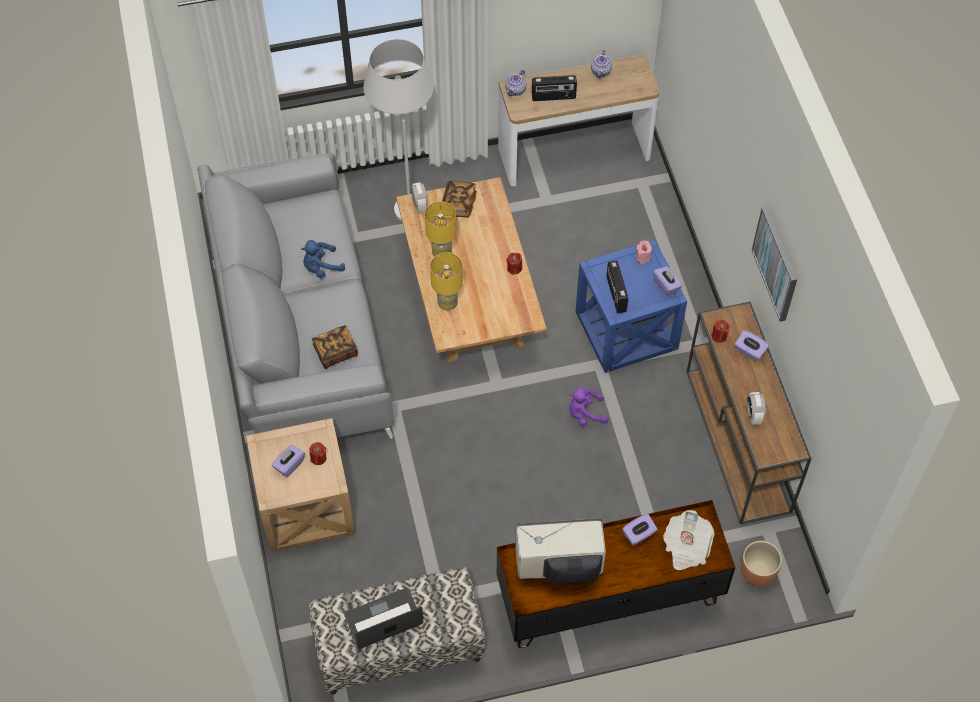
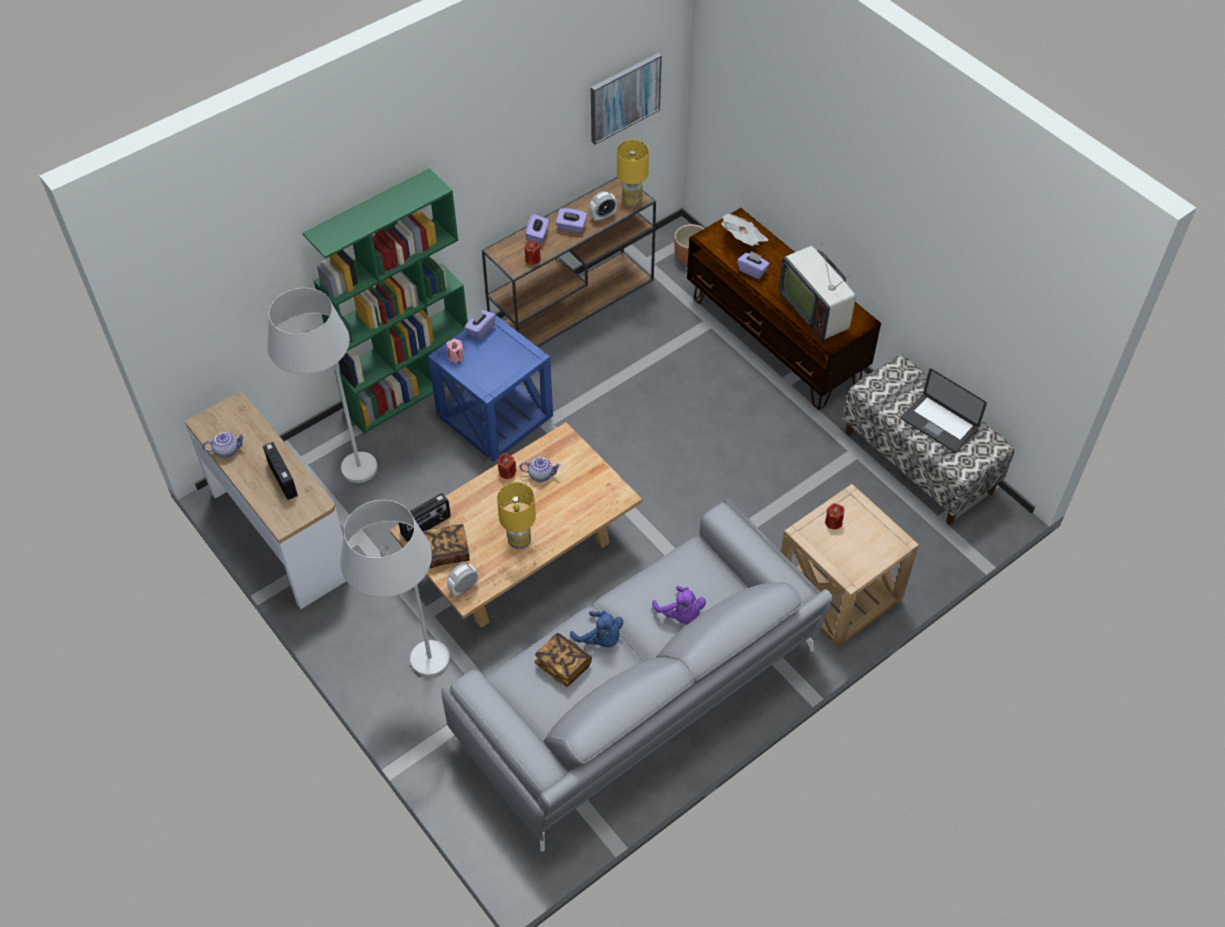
camera: 115 degrees left, 5 degrees down
purple tissue box [272,445,305,477] -> purple tissue box moved to [556,208,587,233]
book [312,325,358,369] -> book moved to [534,633,592,687]
yellow table lamp [430,252,463,310] -> yellow table lamp moved to [617,140,649,207]
teapot [505,69,526,96] -> teapot moved to [520,457,561,482]
purple plush toy [569,388,609,426] -> purple plush toy moved to [652,586,706,624]
radio [607,260,628,313] -> radio moved to [398,493,451,542]
picture [752,207,797,322] -> picture moved to [591,53,662,145]
none -> white floor lamp [267,288,377,483]
none -> green bookcase [303,168,468,433]

